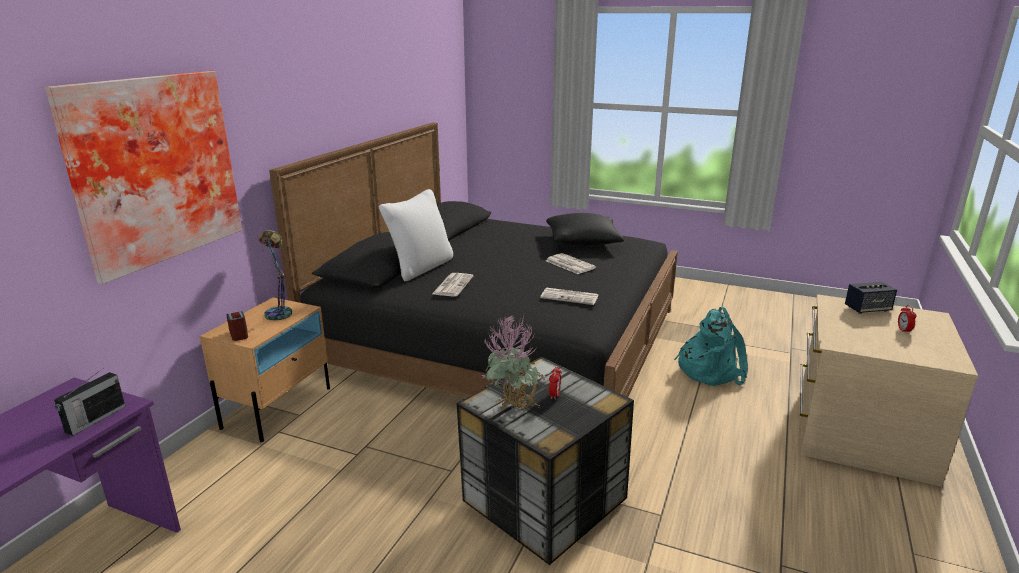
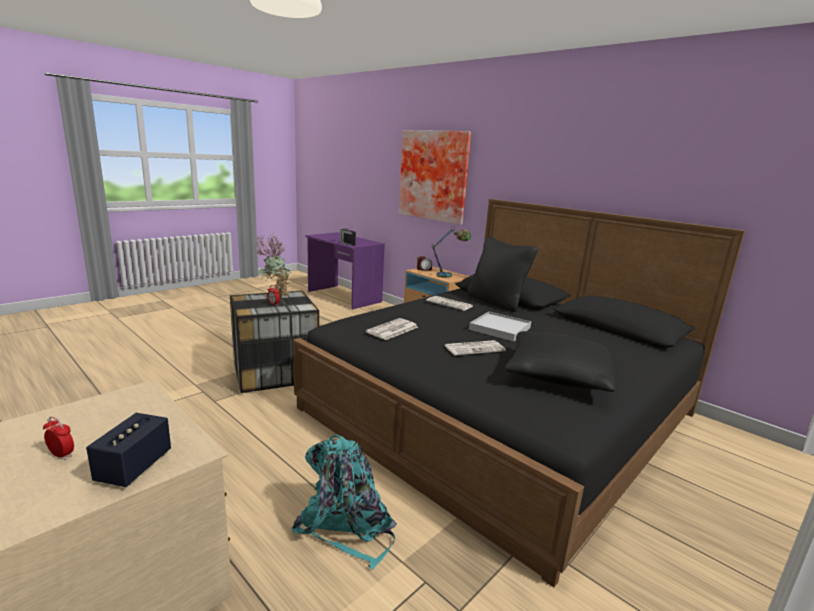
camera: 110 degrees right, 5 degrees down
white pillow [379,189,453,281] -> black pillow [467,236,538,312]
none -> white tray [469,311,531,341]

